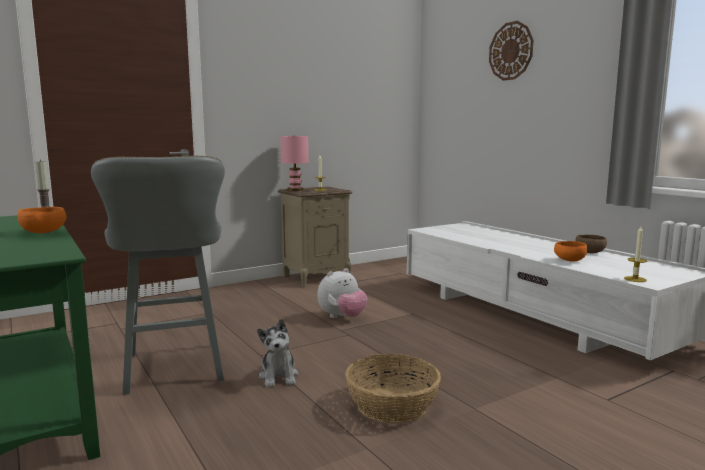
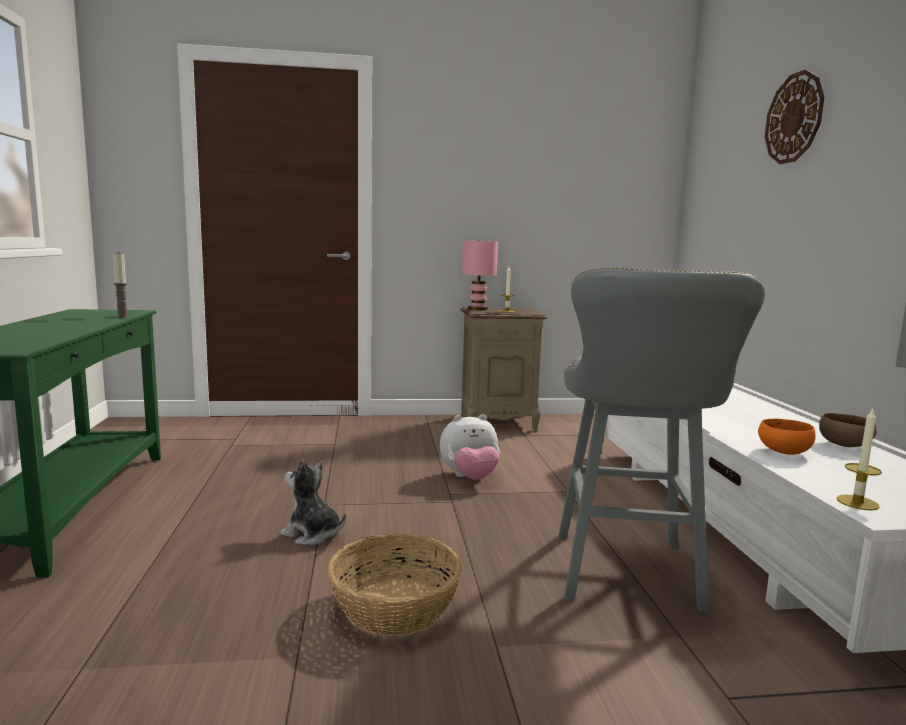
camera: 25 degrees right, 0 degrees up
orange bowl [18,207,67,233] -> none
grey stool [91,155,225,395] -> grey stool moved to [559,267,765,613]
plush toy [257,319,299,387] -> plush toy turned 105 degrees clockwise [280,459,346,546]

